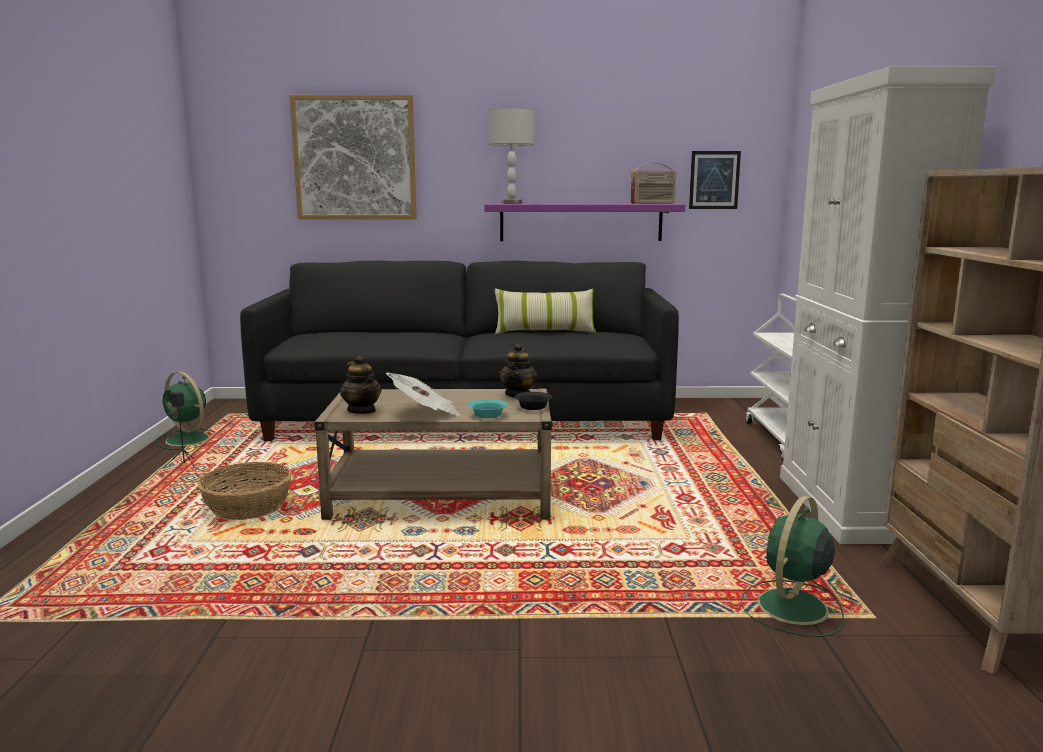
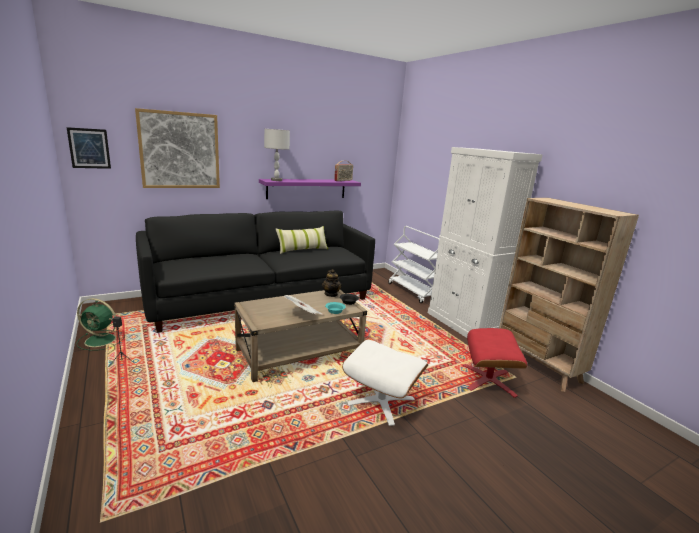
camera: 30 degrees left, 5 degrees up
basket [197,462,292,520] -> none
teapot [340,356,382,414] -> none
picture [689,151,741,209] -> picture moved to [67,127,111,169]
green fan [741,496,844,637] -> red ottoman [463,328,527,398]
none -> white ottoman [342,340,428,426]

